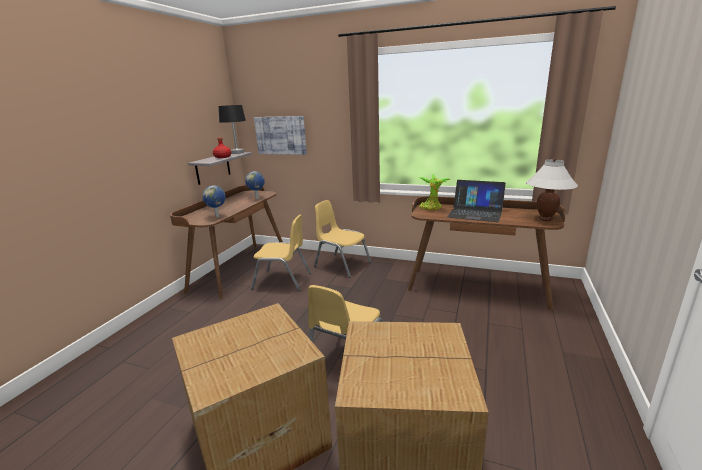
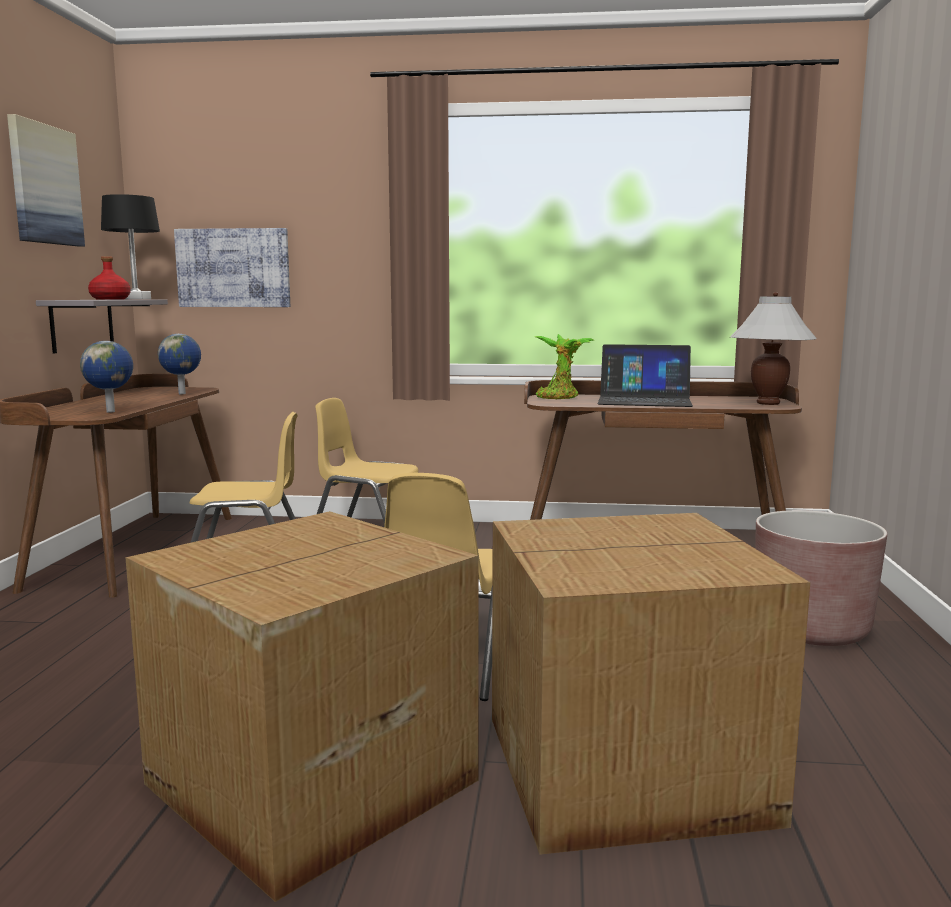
camera: 15 degrees left, 10 degrees down
none -> picture [7,114,85,246]
none -> brown planter [755,510,887,646]

